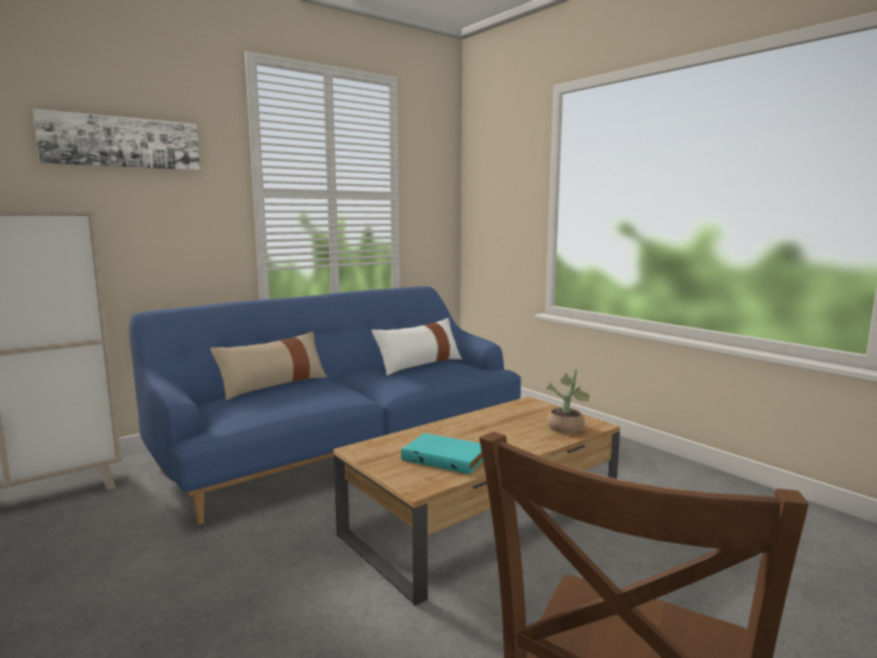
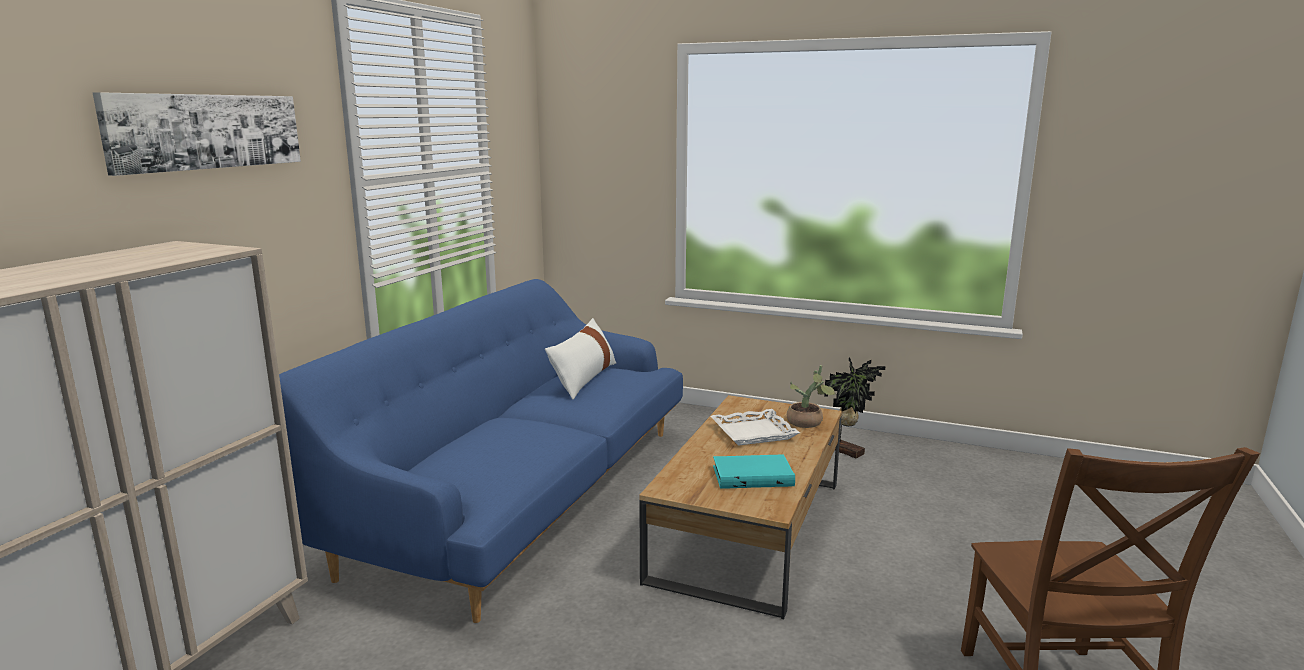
camera: 30 degrees left, 5 degrees up
beige pillow [210,331,327,400] -> none
none -> white tray [710,409,800,446]
none -> potted plant [824,358,886,458]

